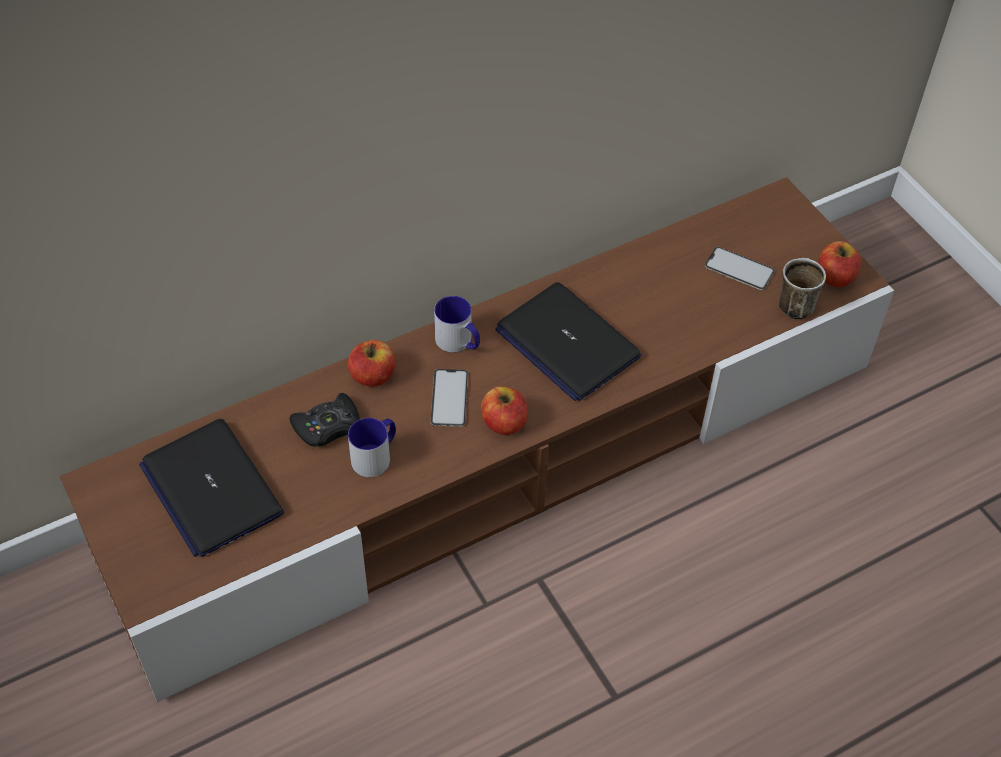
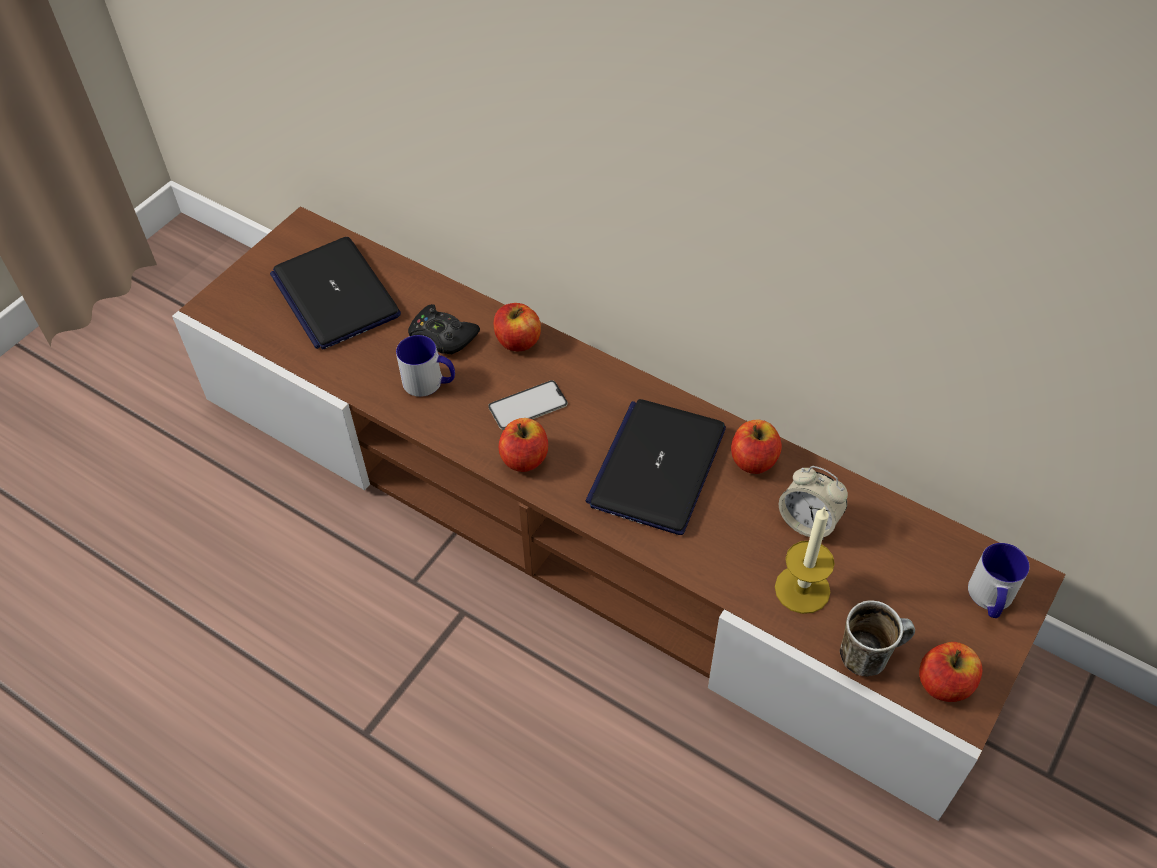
camera: 65 degrees right, 0 degrees up
laptop [139,419,284,557] -> laptop turned 60 degrees counterclockwise [270,237,401,350]
mug [434,296,480,353] -> mug moved to [968,543,1030,618]
phone [705,247,775,290] -> none
none -> apple [731,419,782,474]
none -> candle [775,506,835,614]
none -> alarm clock [779,466,848,540]

